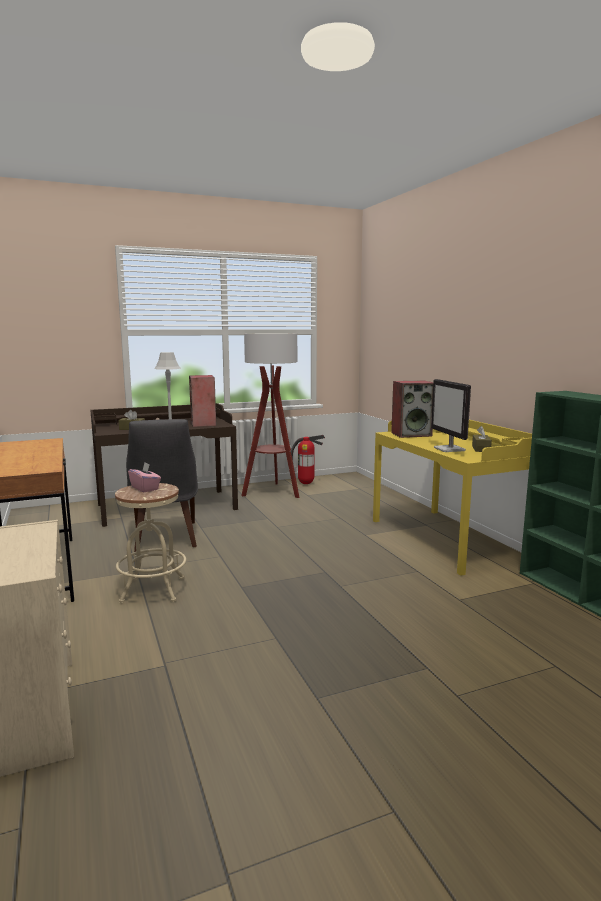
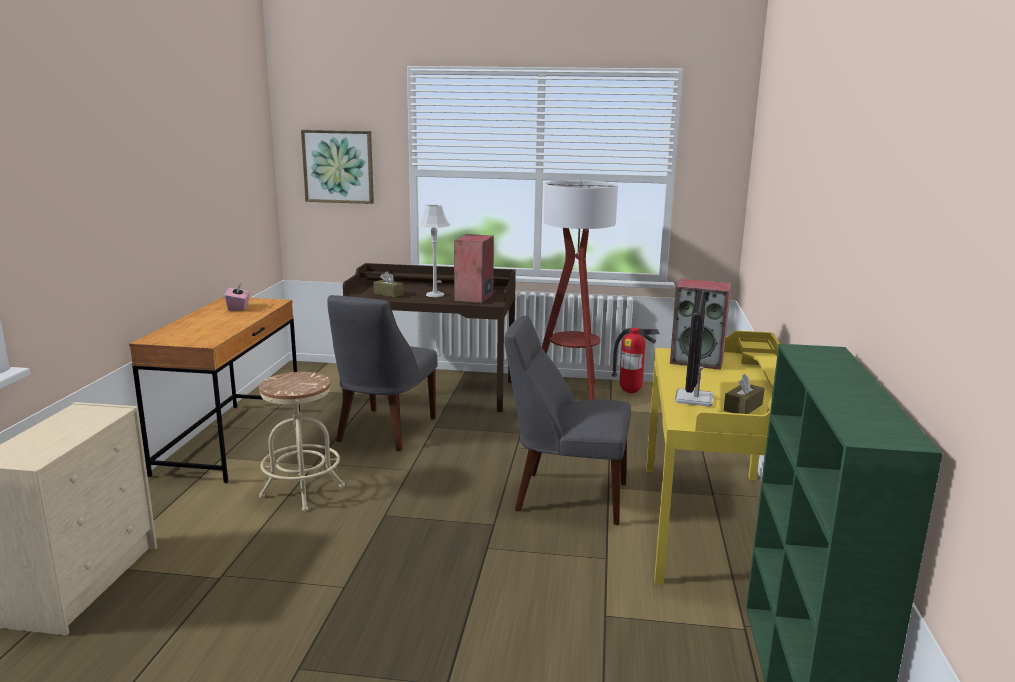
camera: 30 degrees right, 5 degrees up
pink tissue box [128,463,161,492] -> pink tissue box moved to [225,282,250,311]
none -> picture [301,130,374,204]
none -> grey chair [504,315,631,525]

